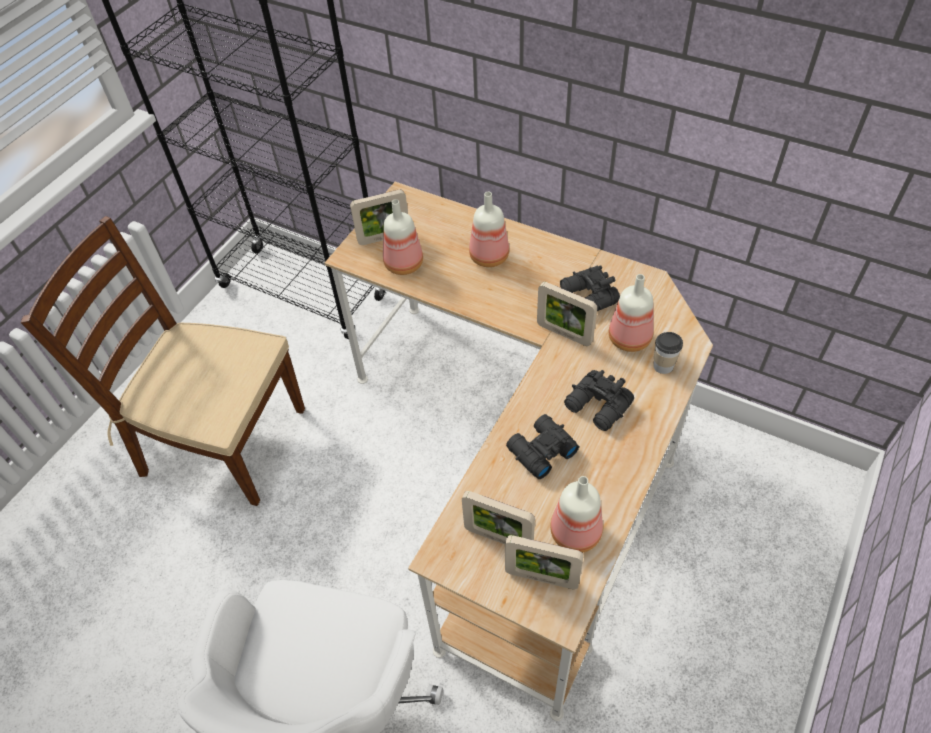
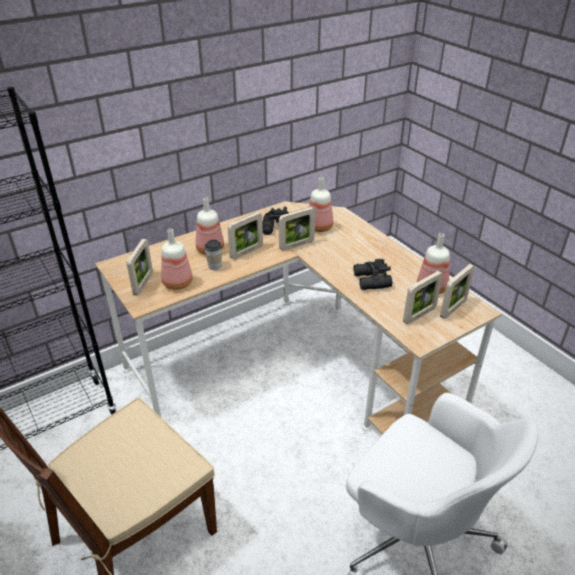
camera: 65 degrees left, 15 degrees down
black binoculars [564,370,634,431] -> none
cup [653,332,683,374] -> cup moved to [204,240,222,270]
none -> picture frame [228,212,263,260]

